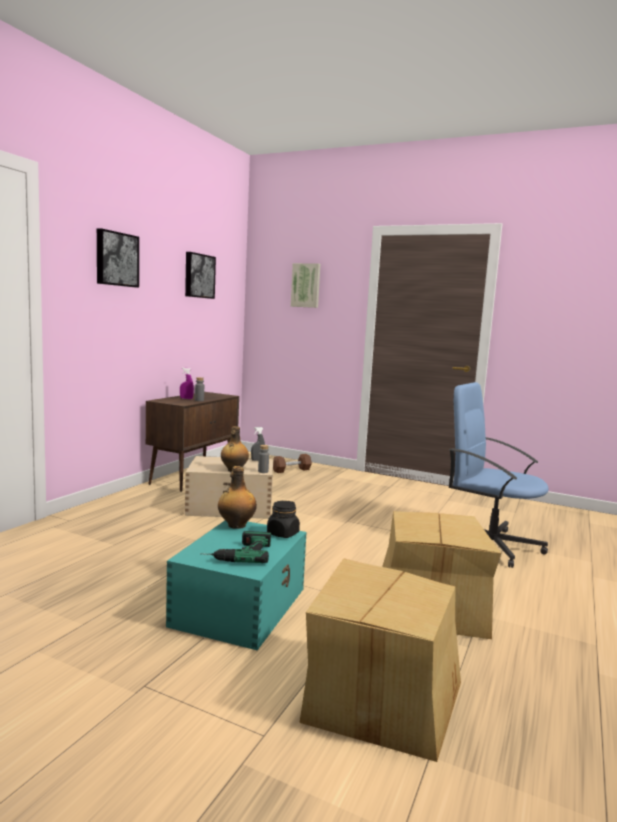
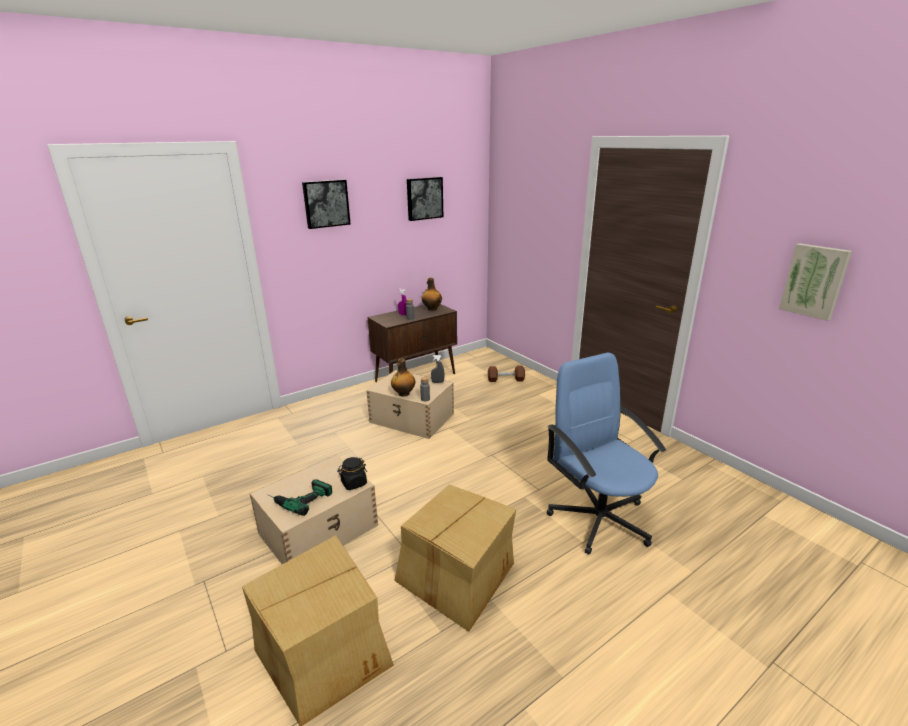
camera: 30 degrees right, 15 degrees up
turquoise storage box [166,520,307,650] -> beige storage box [250,455,378,564]
bottle [218,466,257,529] -> bottle moved to [422,278,442,311]
picture [291,263,320,308] -> picture moved to [779,243,852,321]

